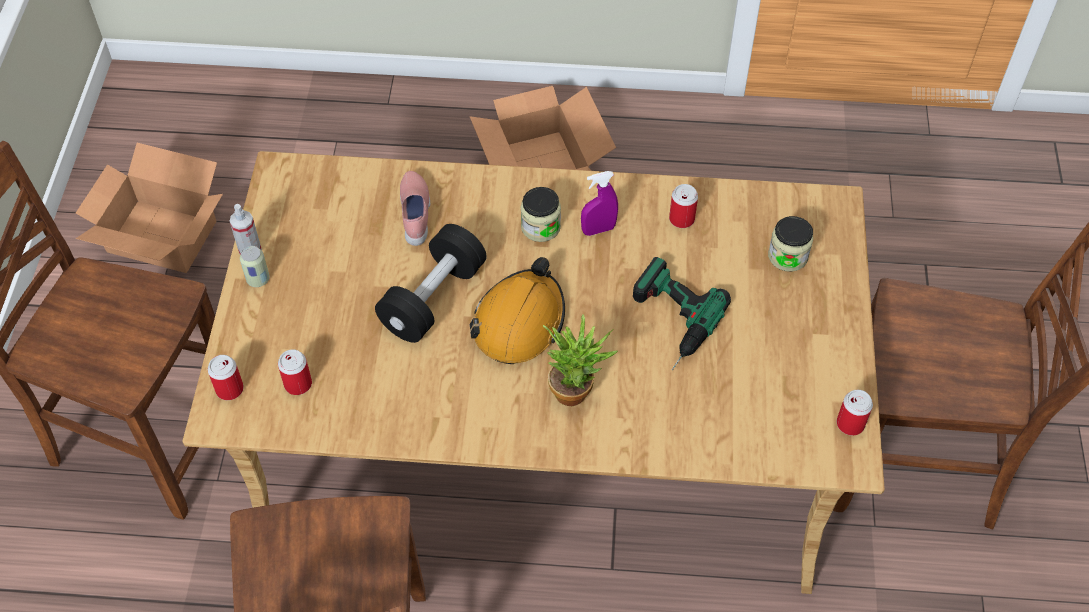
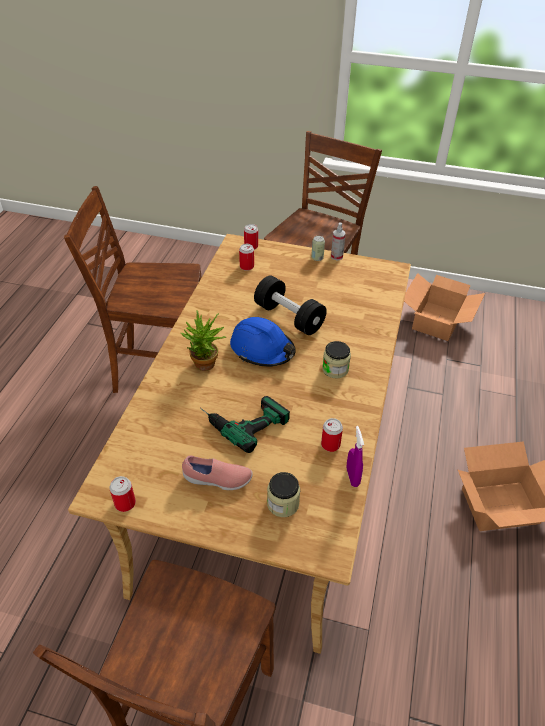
camera: 100 degrees right, 10 degrees down
pink shoe [400,171,430,246] -> pink shoe moved to [182,456,253,490]
orange hard hat [470,257,565,364] -> blue hard hat [230,317,296,367]
purple spray bottle [581,171,618,236] -> purple spray bottle moved to [347,426,364,487]

